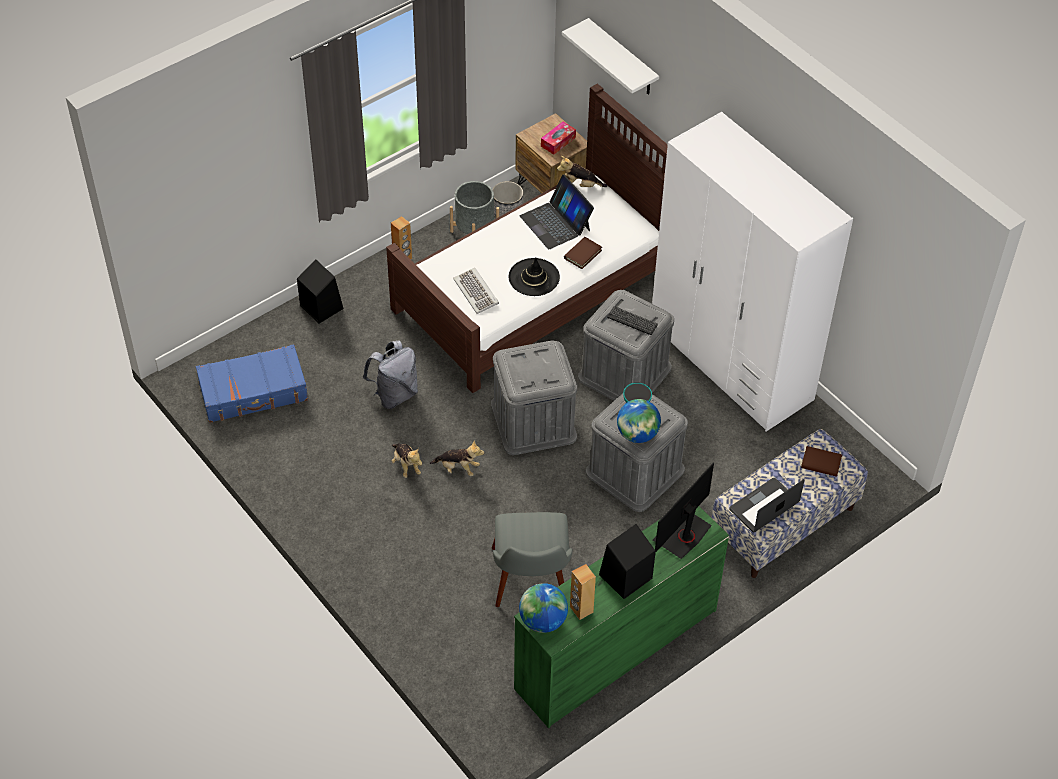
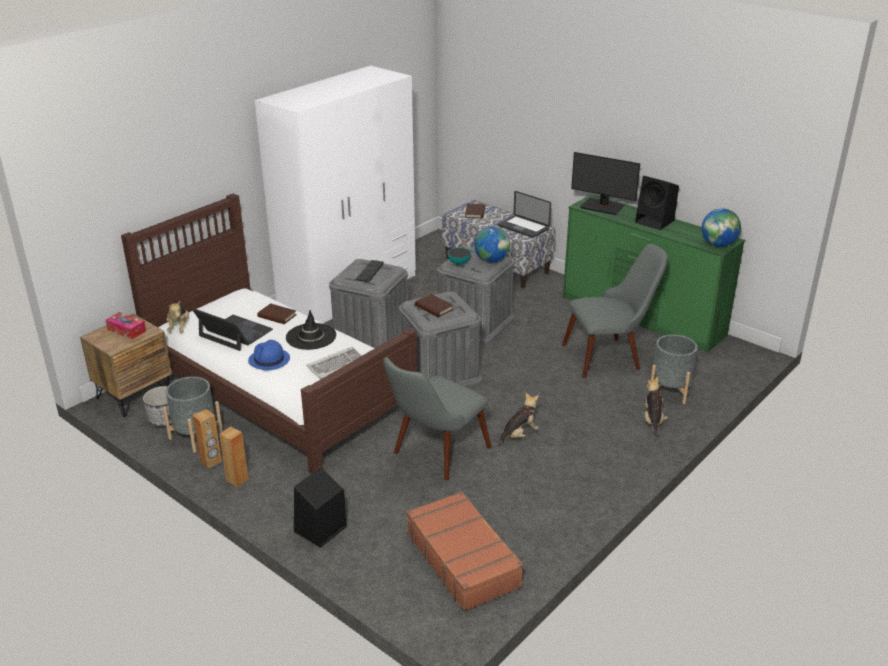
camera: 100 degrees left, 20 degrees down
blue suitcase [196,344,308,423] -> brown suitcase [407,491,523,612]
grey backpack [363,340,418,409] -> grey chair [383,357,491,481]
plush toy [430,440,484,476] -> plush toy moved to [645,377,668,438]
laptop [520,175,594,249] -> laptop turned 105 degrees counterclockwise [193,308,273,351]
white shelf [562,18,659,95] -> none
brown speaker [570,564,596,620] -> brown speaker moved to [192,409,222,468]
none -> blue hat [248,340,290,371]
none -> brown book [415,294,454,317]
none -> grey planter [651,335,698,404]

